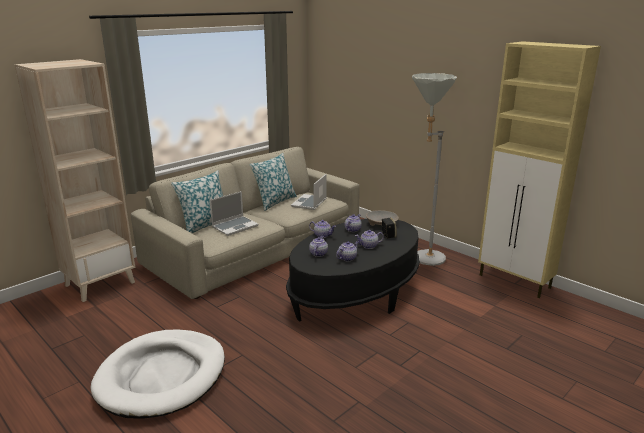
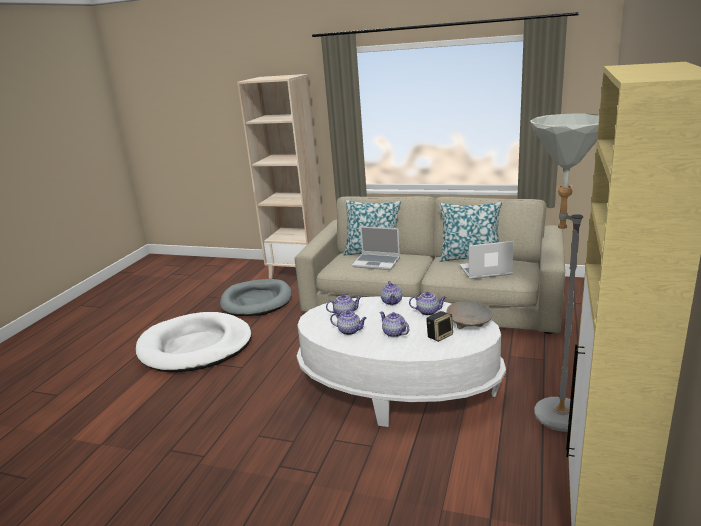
camera: 65 degrees right, 0 degrees up
black coffee table [286,219,420,322] -> white coffee table [297,296,506,427]
none -> grey dog bed [220,279,292,316]

